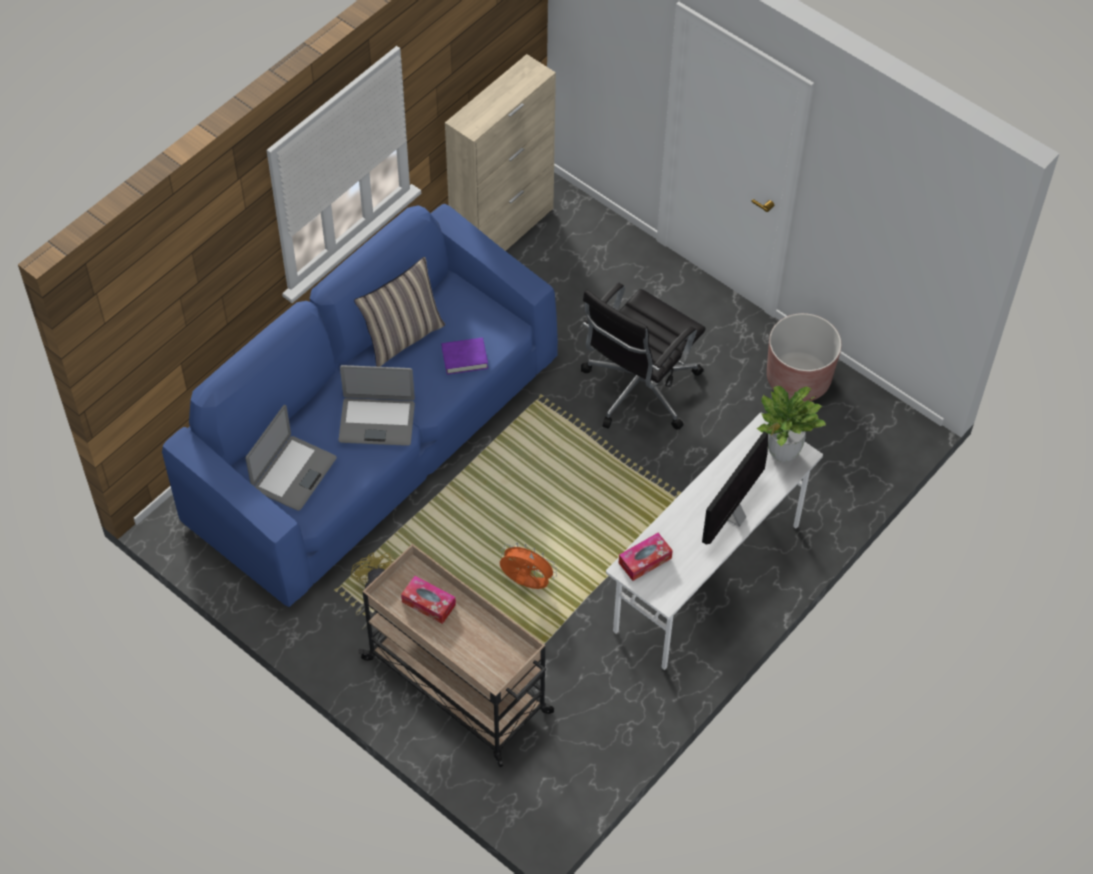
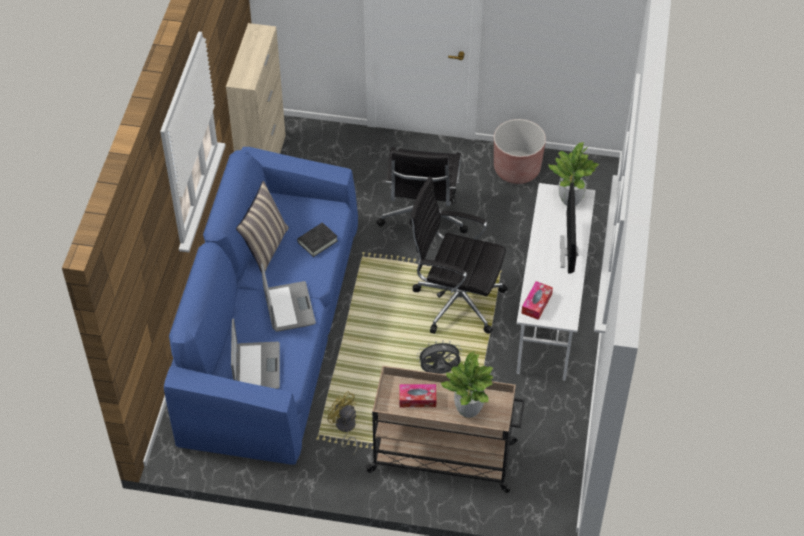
camera: 30 degrees left, 5 degrees down
laptop [338,365,415,446] -> laptop turned 75 degrees counterclockwise [261,263,316,332]
purple book [442,337,488,375] -> black book [297,223,338,257]
orange fan [500,542,557,589] -> grey fan [417,341,462,374]
none -> black office chair [409,177,508,334]
none -> potted plant [440,351,493,418]

